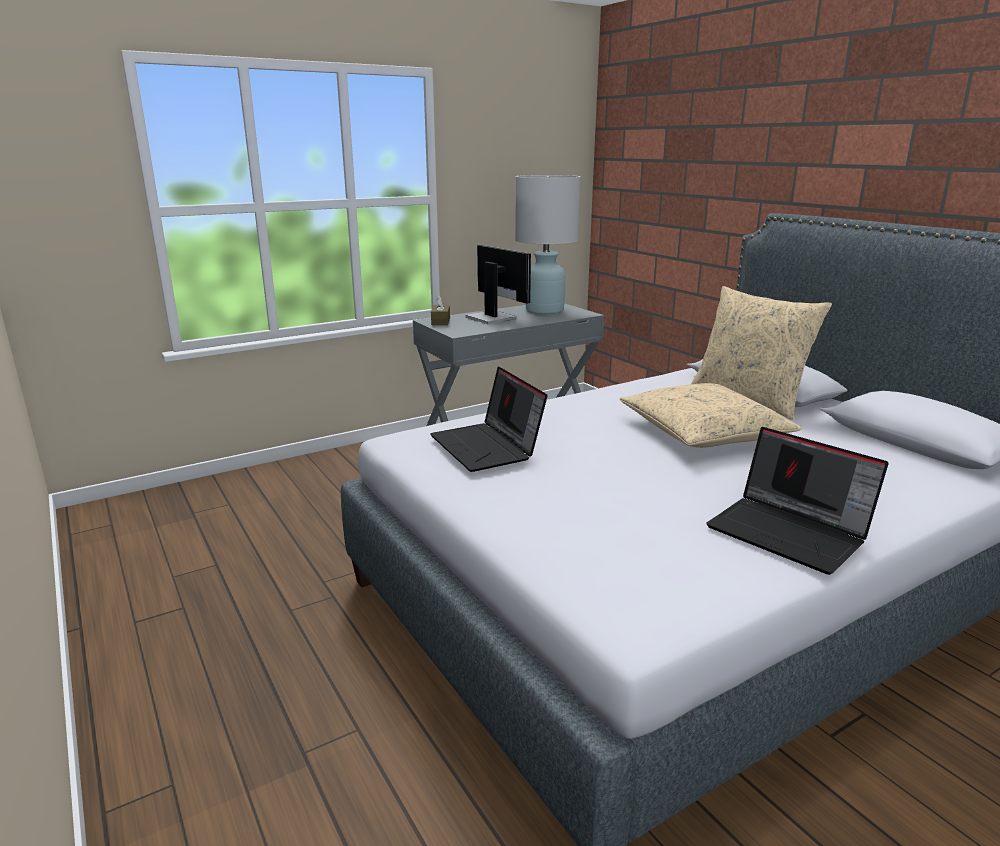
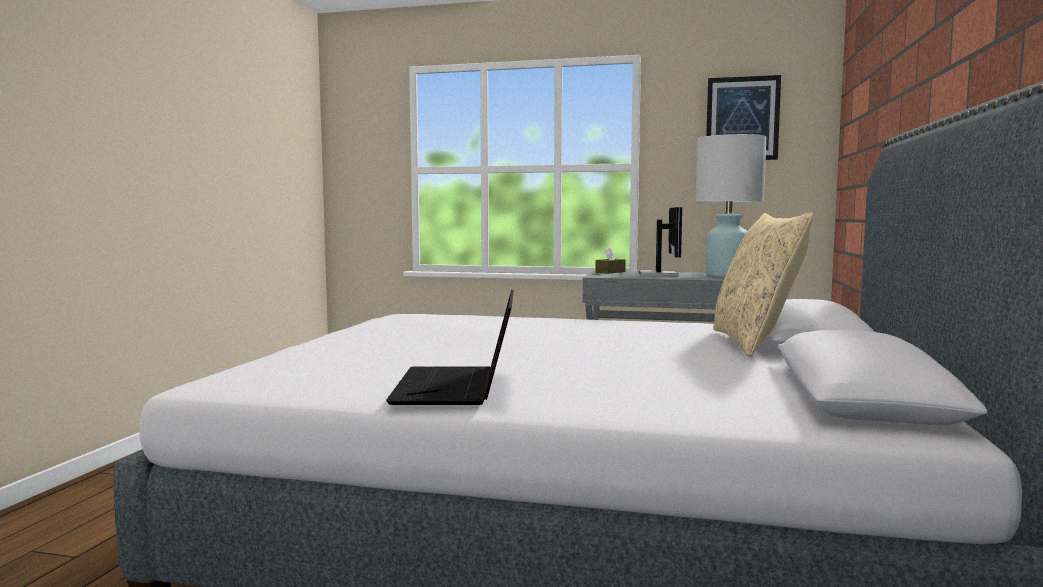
camera: 45 degrees right, 15 degrees down
laptop [430,366,548,472] -> none
beige pillow [620,383,802,448] -> none
none -> picture [706,75,781,160]

